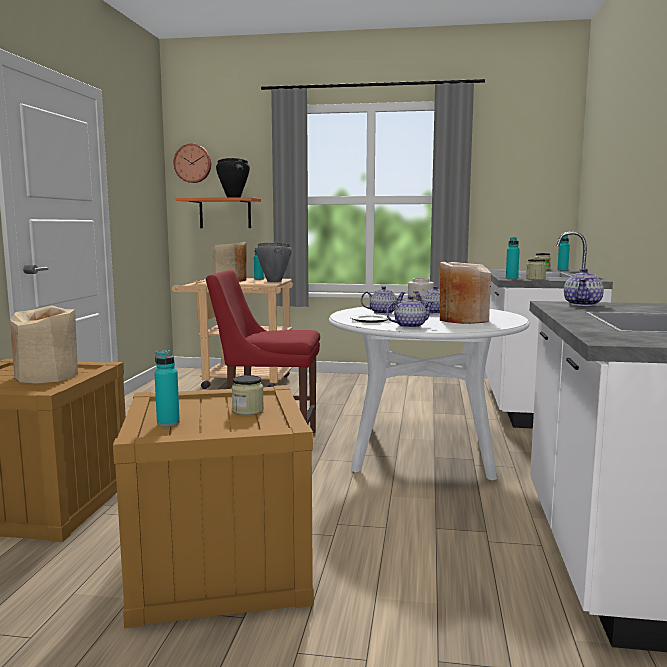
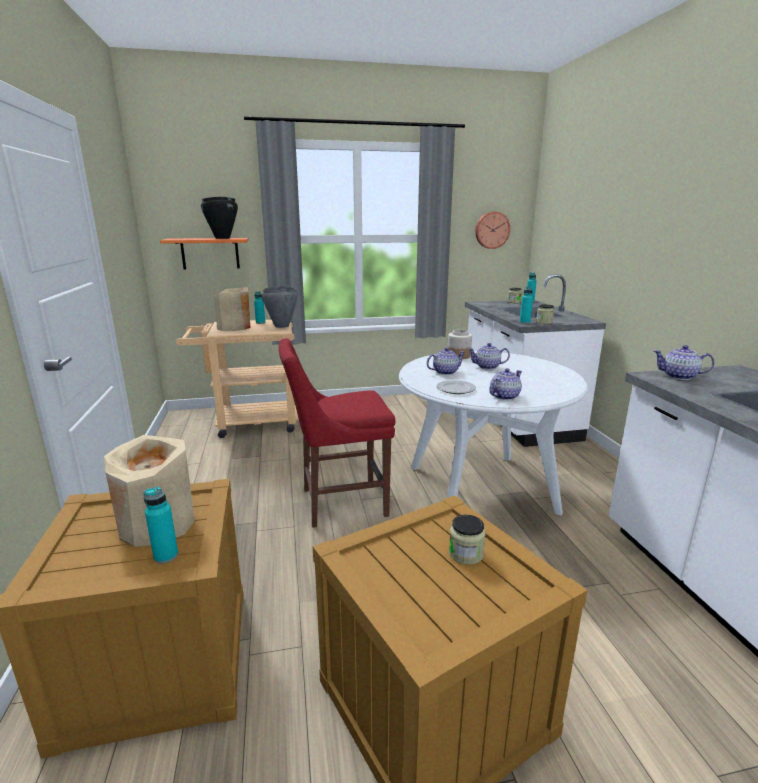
camera: 20 degrees left, 10 degrees up
turquoise bottle [154,350,180,427] -> turquoise bottle moved to [144,487,178,564]
wall clock [174,144,211,183] -> wall clock moved to [475,212,510,249]
beige vase [440,262,491,324] -> none
teapot [564,268,604,306] -> teapot turned 105 degrees clockwise [654,345,715,380]

